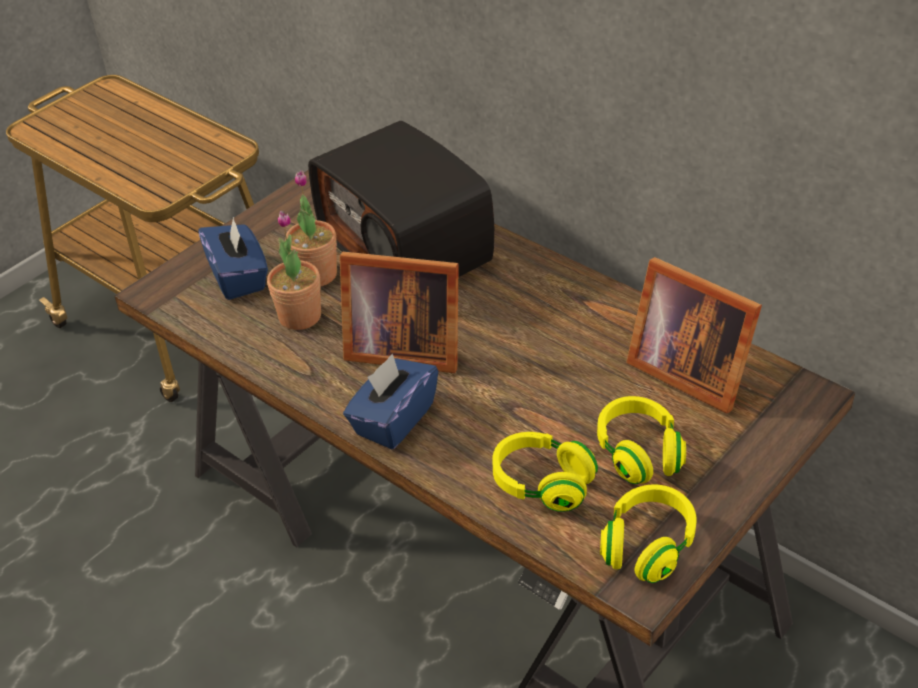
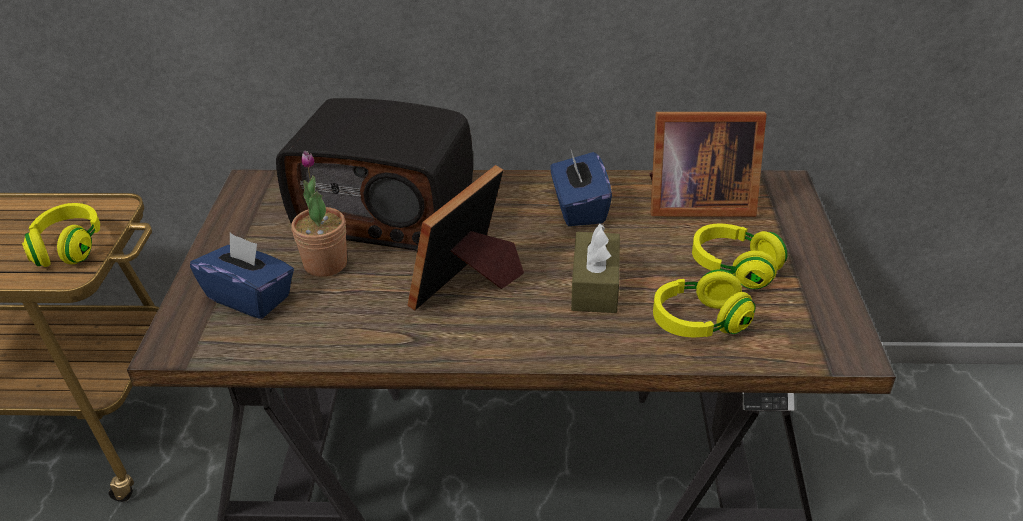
camera: 40 degrees left, 5 degrees down
potted plant [267,211,321,330] -> none
picture frame [340,252,459,373] -> picture frame turned 150 degrees clockwise [408,165,524,310]
blue tissue box [343,353,438,449] -> blue tissue box moved to [551,150,612,226]
yellow headphones [600,485,697,583] -> yellow headphones moved to [22,203,100,267]
none -> brown tissue box [571,224,620,313]

